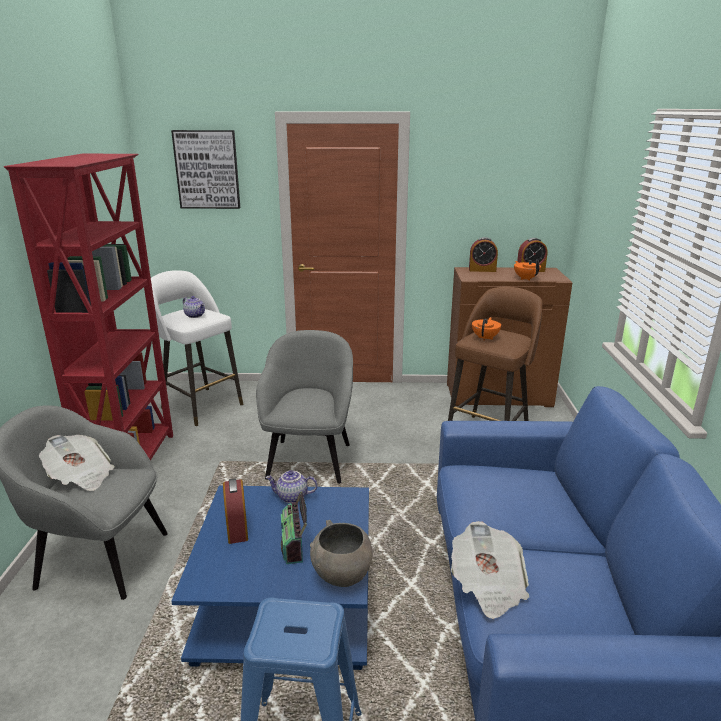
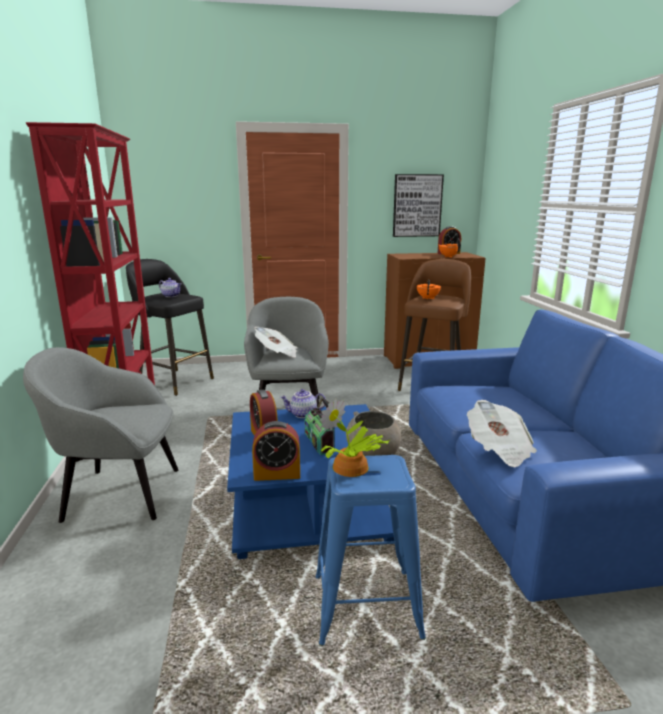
camera: 10 degrees left, 5 degrees down
newspaper [39,435,114,491] -> newspaper moved to [255,327,297,357]
white stool [151,270,243,426] -> black stool [126,259,214,396]
picture [171,130,240,209] -> picture moved to [393,174,444,237]
alarm clock [469,237,498,272] -> alarm clock moved to [252,421,300,481]
none -> potted plant [320,398,390,477]

